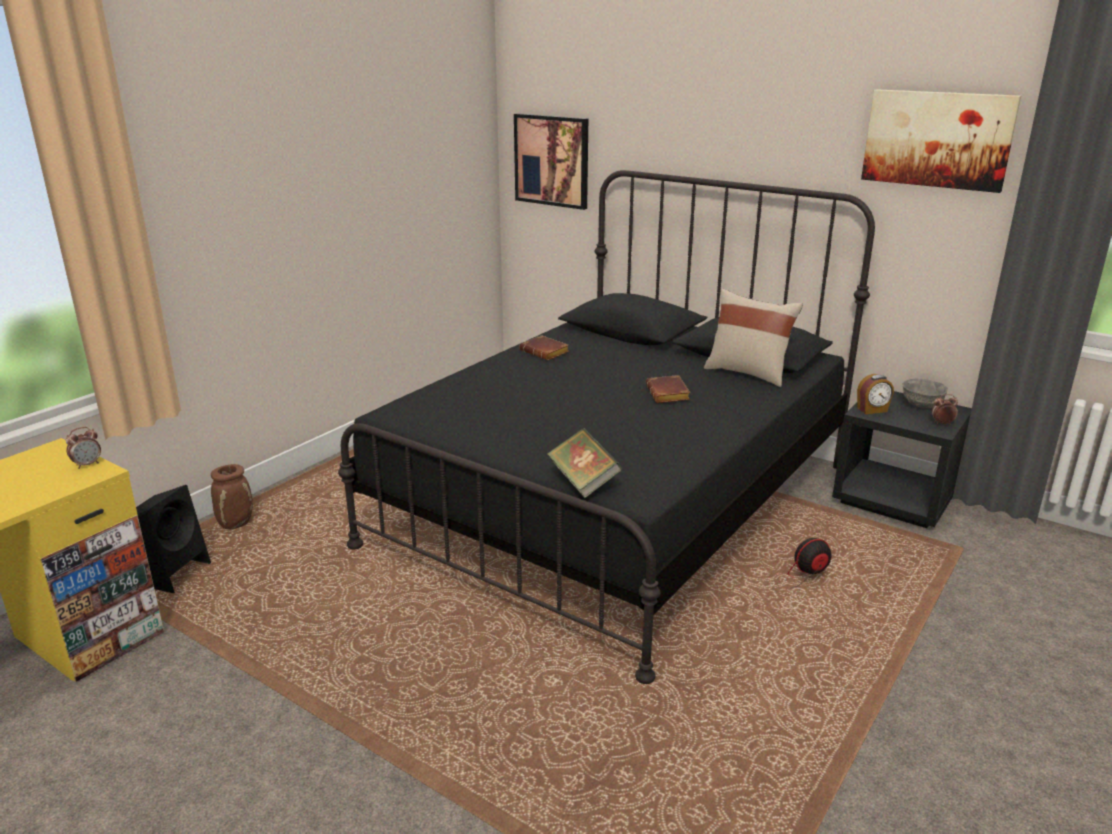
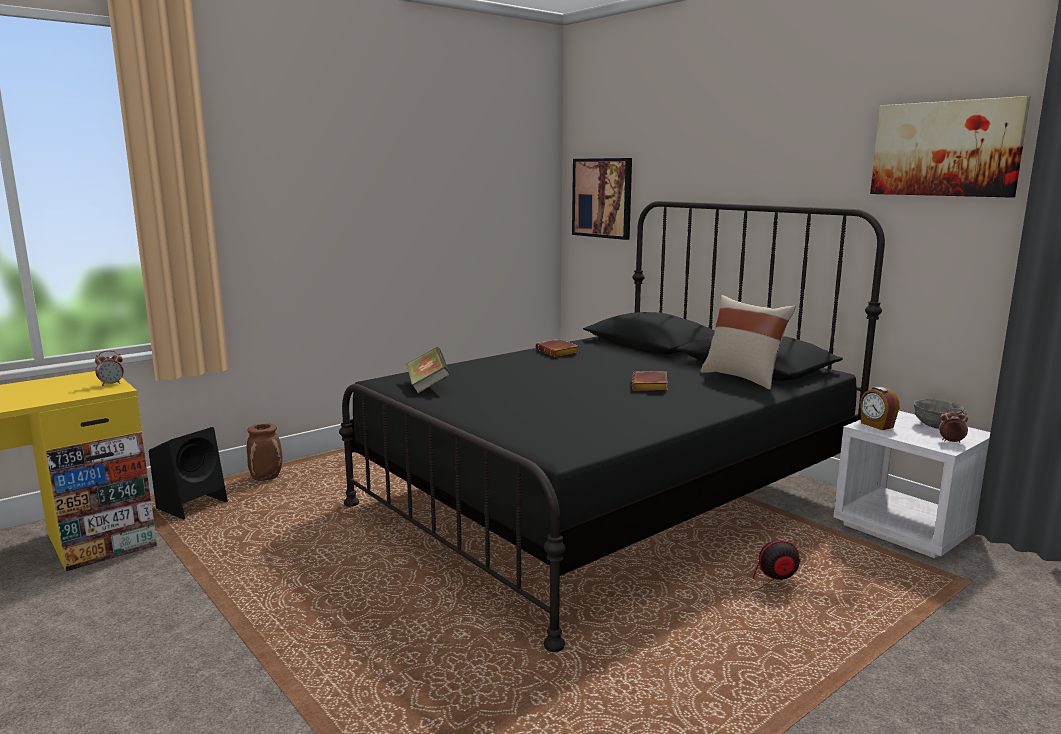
camera: 15 degrees right, 10 degrees down
book [547,428,622,498] -> book moved to [406,347,450,393]
black nightstand [832,391,972,528] -> white nightstand [833,411,990,558]
alarm clock [857,374,894,414] -> alarm clock turned 60 degrees clockwise [860,387,899,430]

